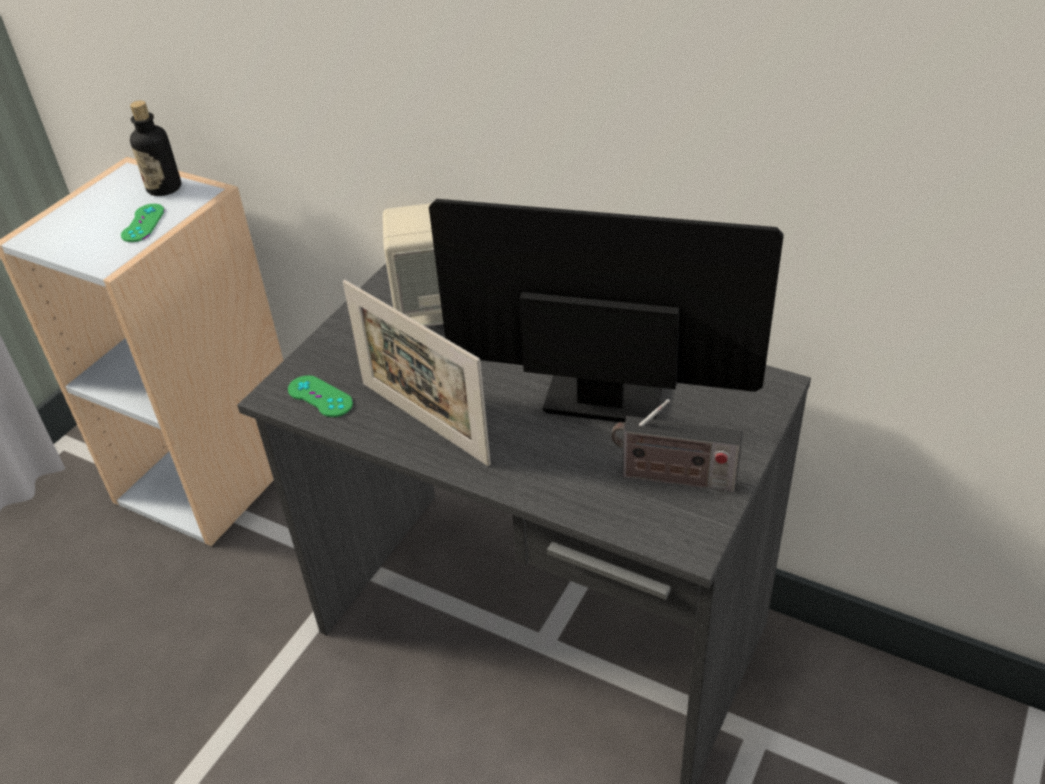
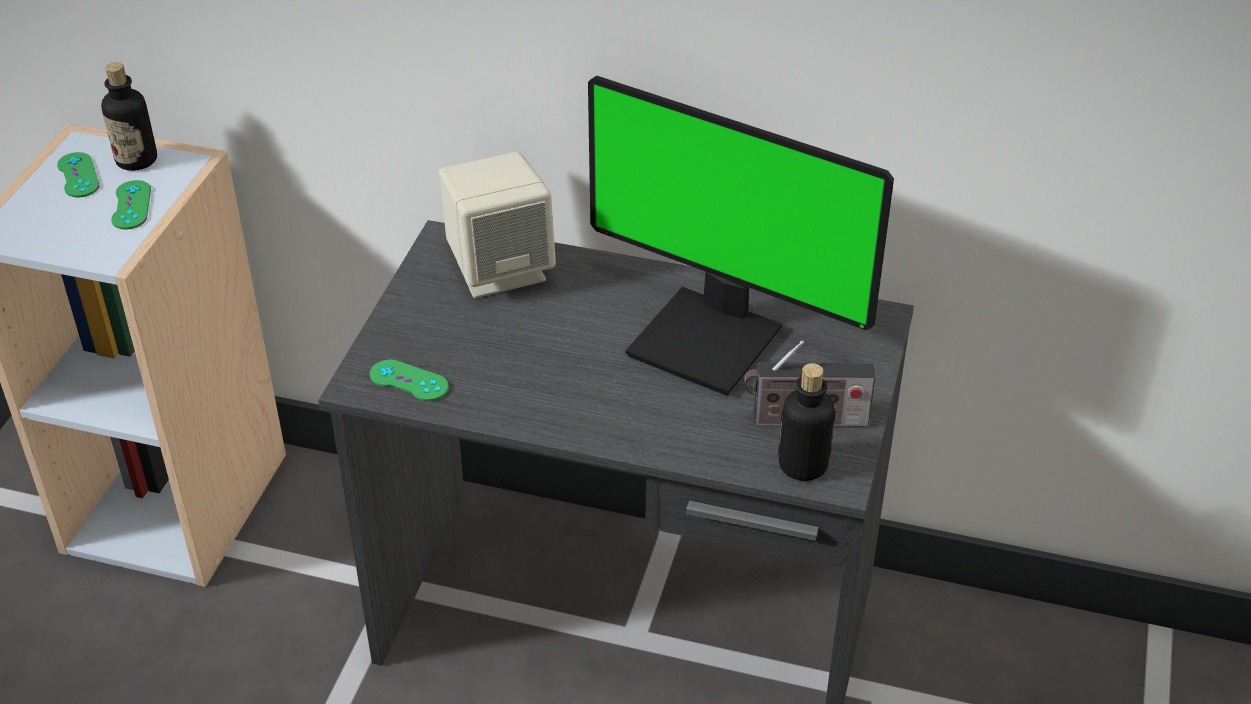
camera: 15 degrees left, 0 degrees up
picture frame [343,280,491,466] -> none
monitor [429,199,784,423] -> monitor turned 150 degrees counterclockwise [588,75,894,396]
none -> green game controller [57,152,100,197]
none -> bottle [778,363,835,481]

